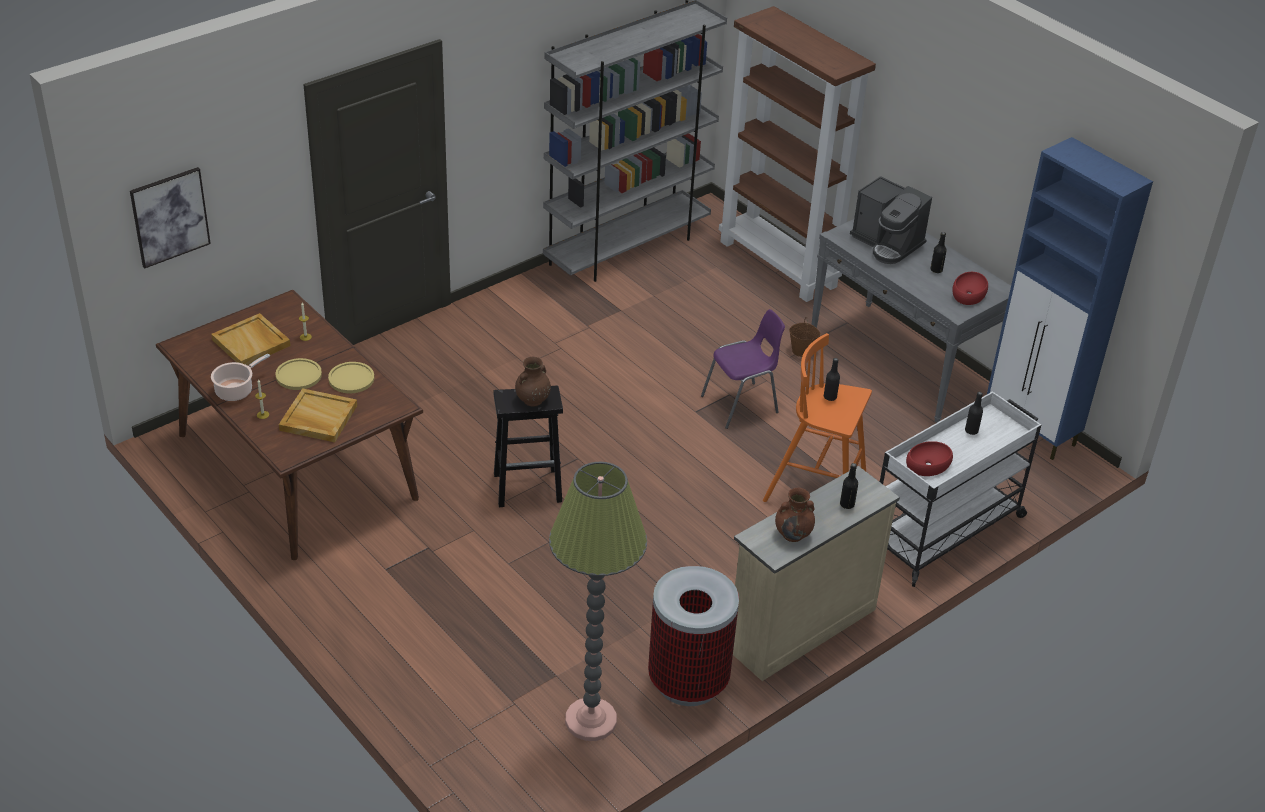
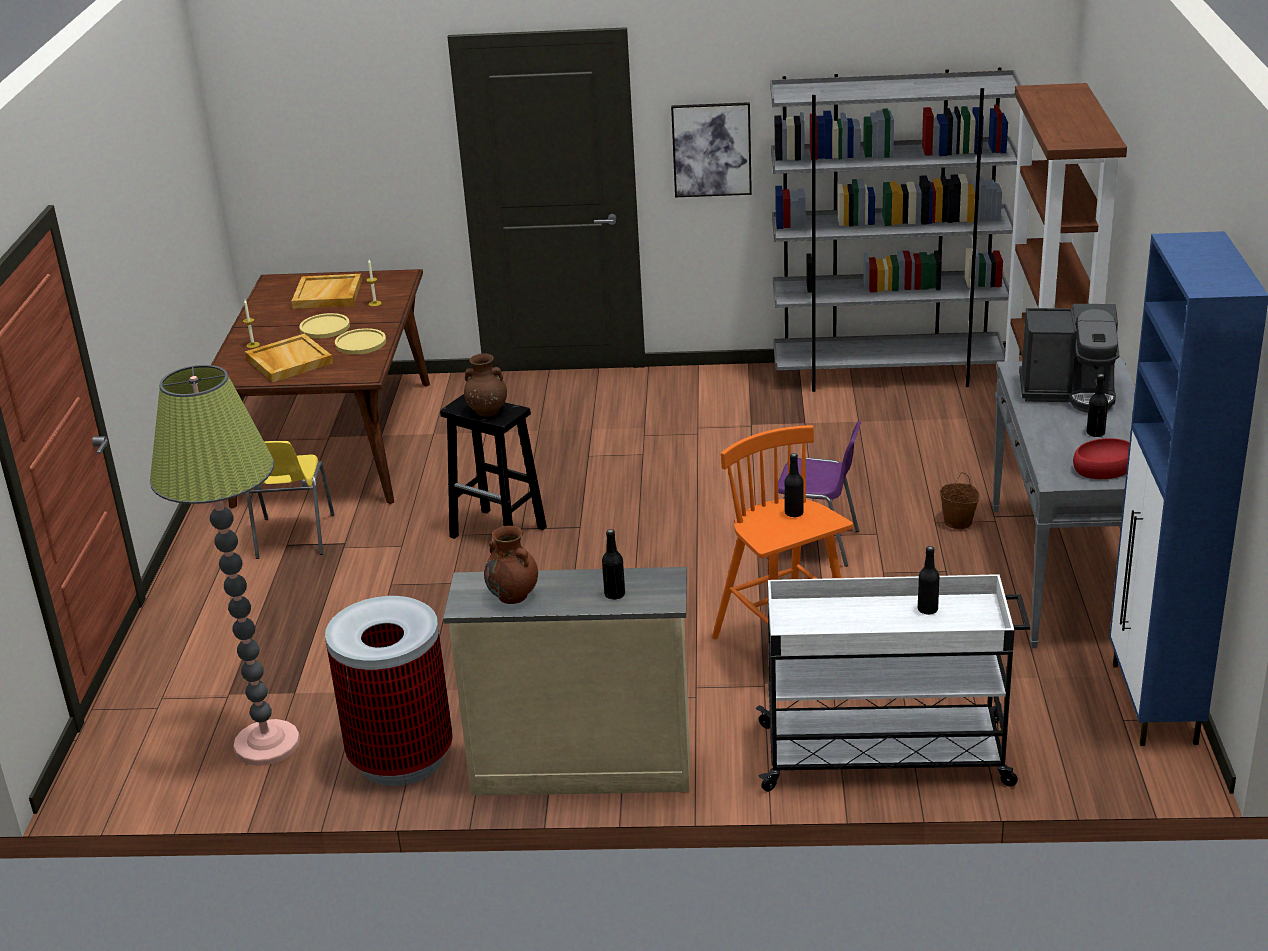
camera: 45 degrees right, 10 degrees down
picture [130,167,211,268] -> picture moved to [671,102,752,197]
cooking pot [211,354,270,401] -> none
coffee machine [850,176,932,264] -> coffee machine turned 75 degrees counterclockwise [1019,304,1119,413]
red bowl [906,441,953,476] -> none
none -> yellow chair [246,441,335,559]

